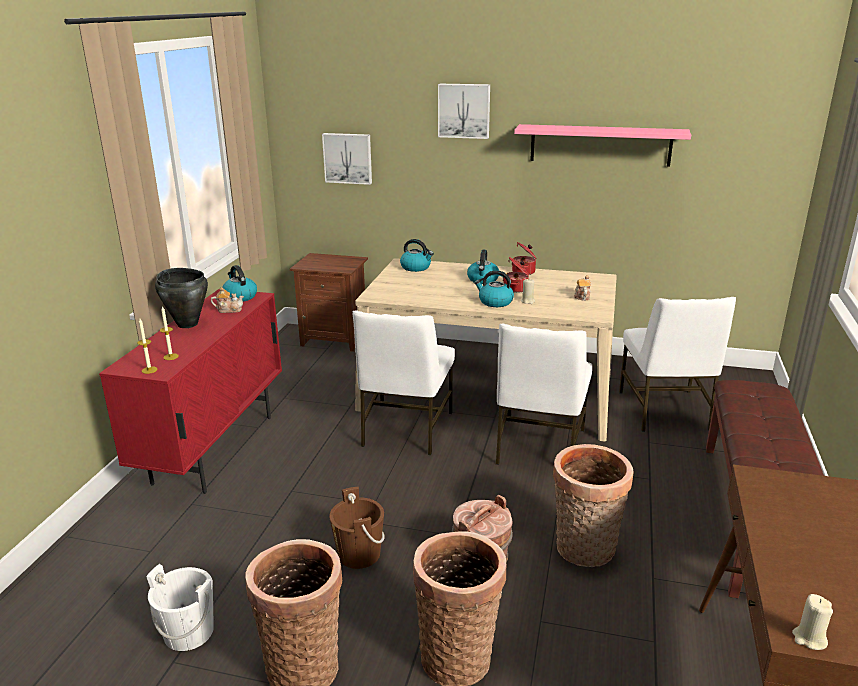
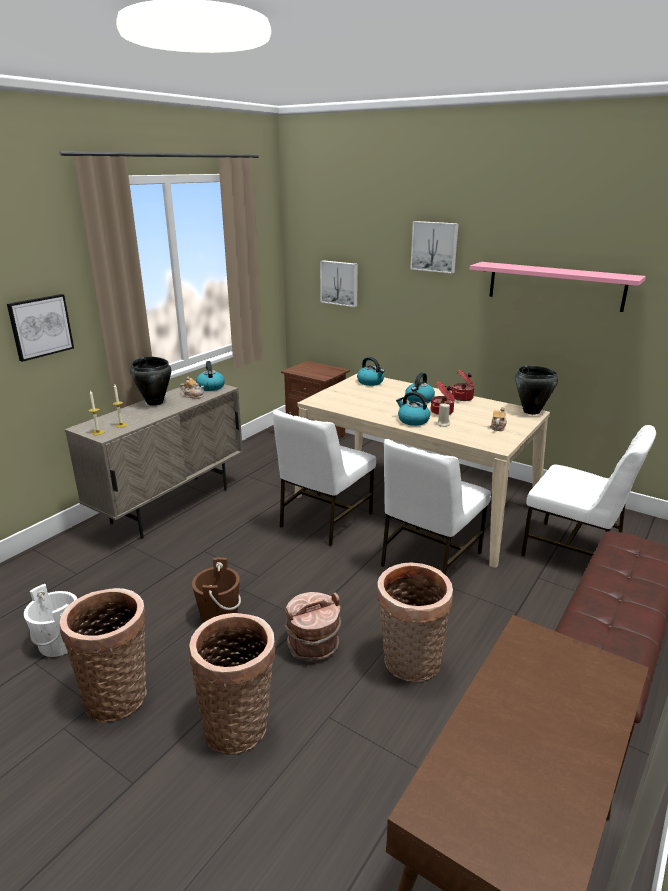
camera: 20 degrees right, 0 degrees up
red cabinet [99,289,282,494] -> beige cabinet [65,381,243,539]
white chair [619,297,736,432] -> white chair turned 75 degrees counterclockwise [521,425,656,556]
beige candle [792,594,833,650] -> none
none -> picture [7,294,74,362]
none -> black cooking pot [515,365,558,415]

